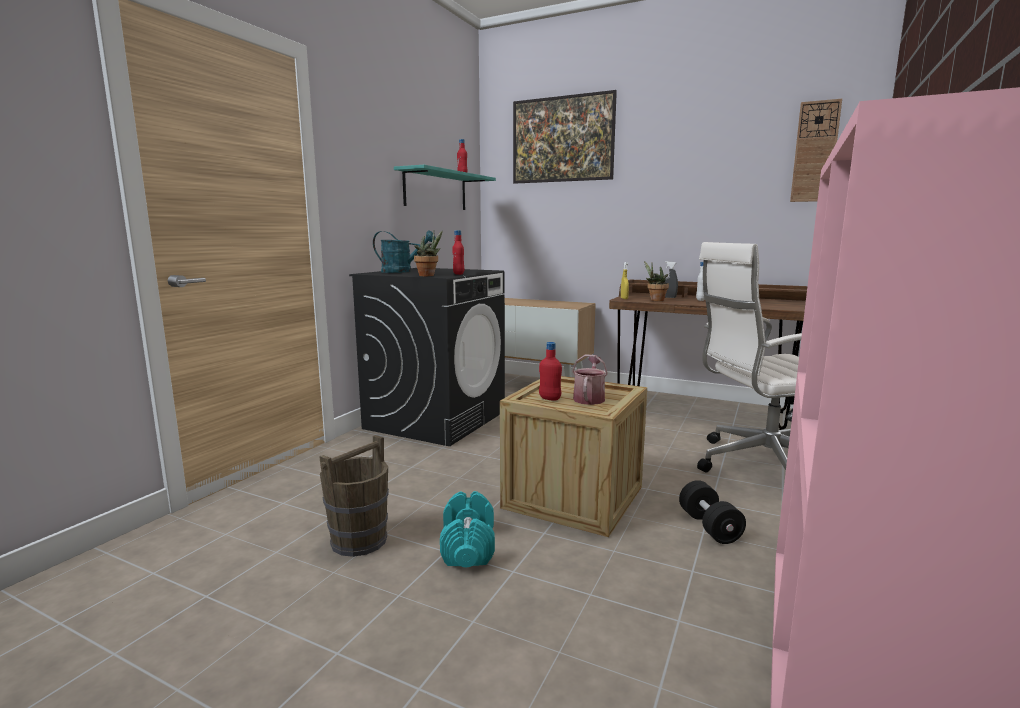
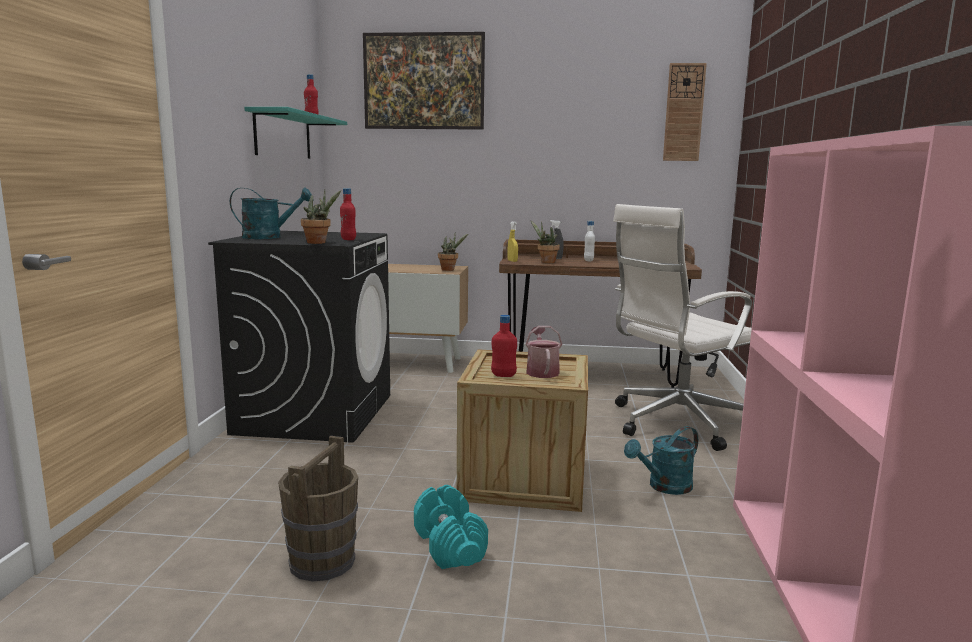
camera: 20 degrees left, 0 degrees up
black dumbbell [679,480,746,544] -> turquoise watering can [624,426,698,495]
none -> potted plant [438,233,468,271]

